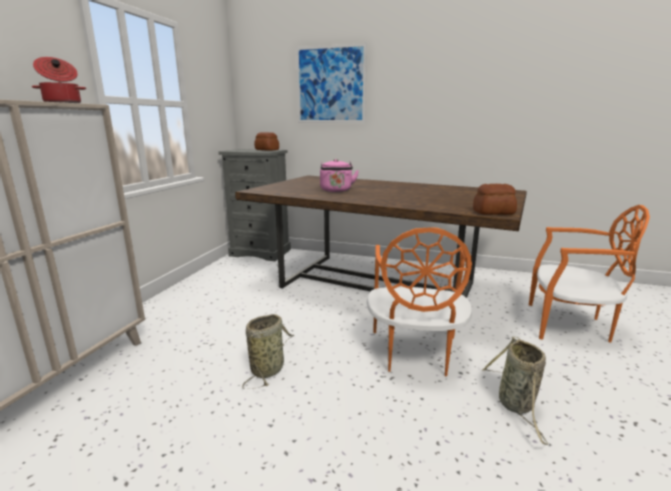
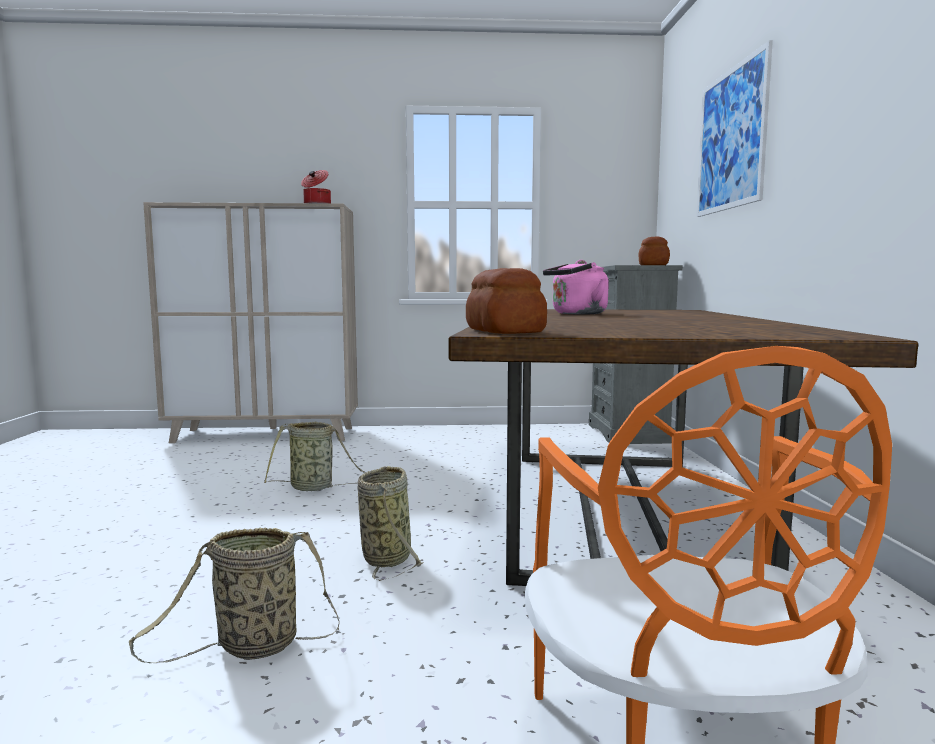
camera: 70 degrees right, 10 degrees down
orange chair [367,227,472,377] -> basket [357,466,424,581]

